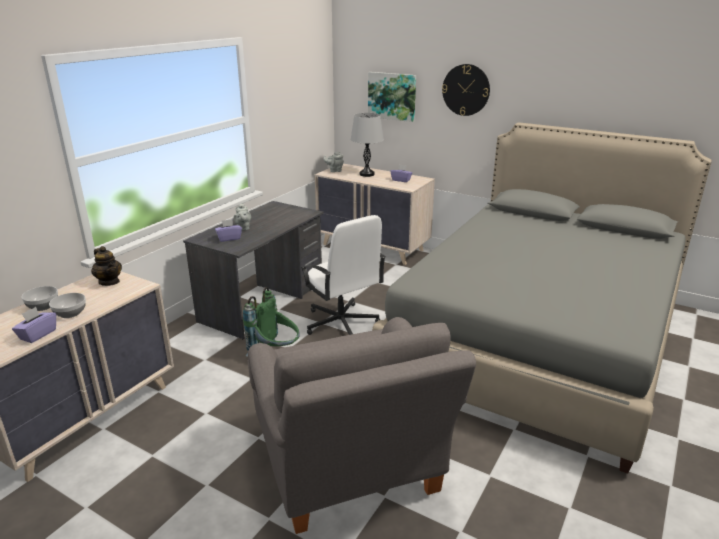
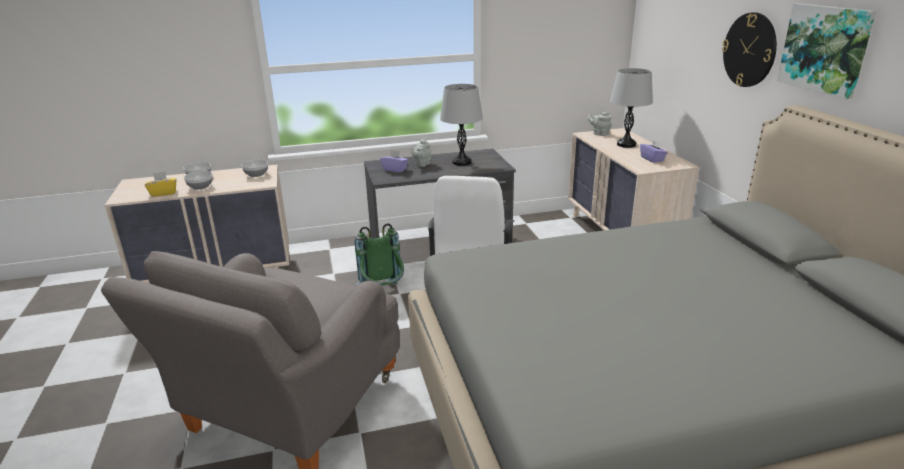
camera: 45 degrees right, 0 degrees up
purple tissue box [12,307,56,343] -> yellow tissue box [145,171,177,197]
teapot [91,246,122,286] -> bowl [241,159,268,177]
picture [368,72,416,122] -> picture moved to [777,3,876,99]
none -> grey table lamp [440,84,483,166]

